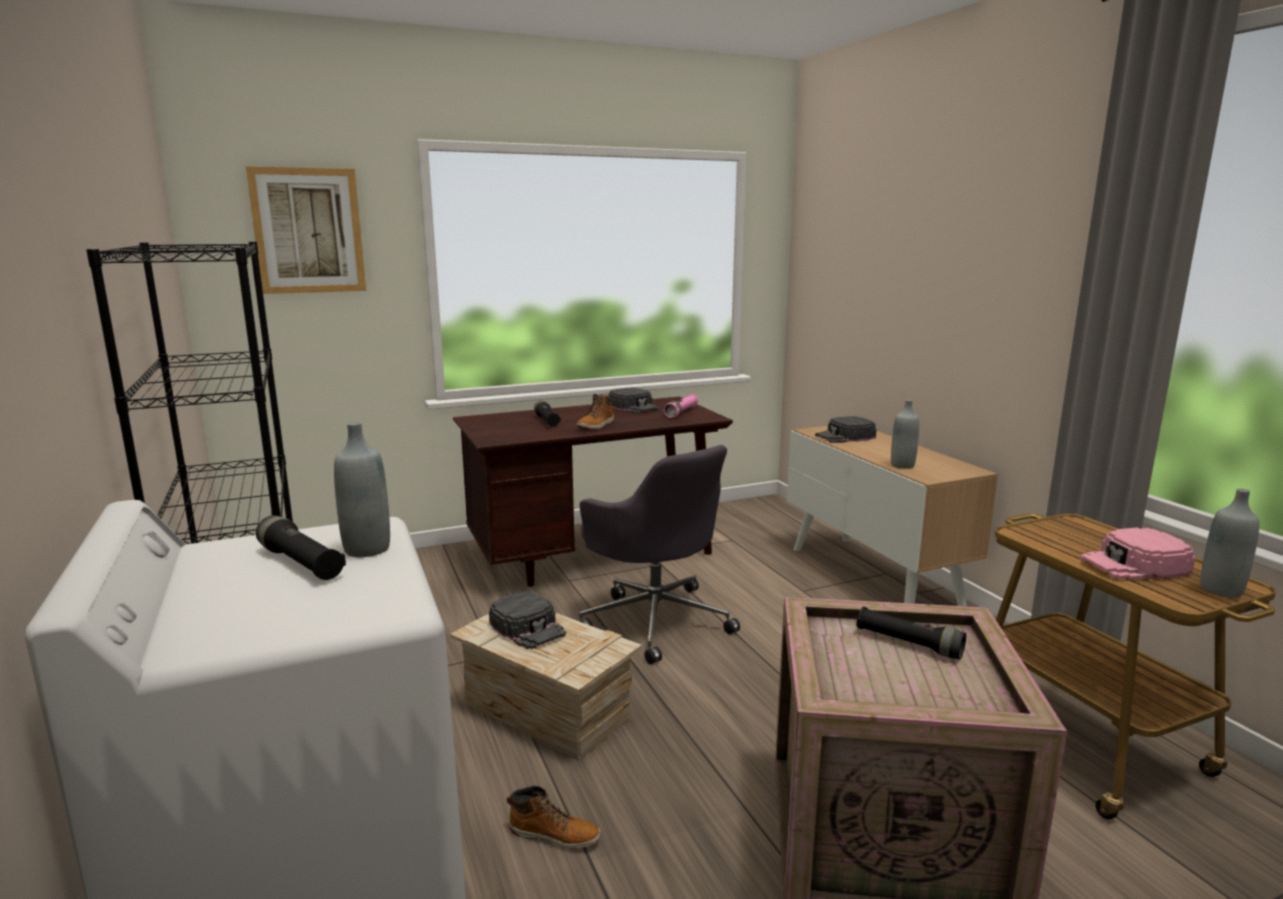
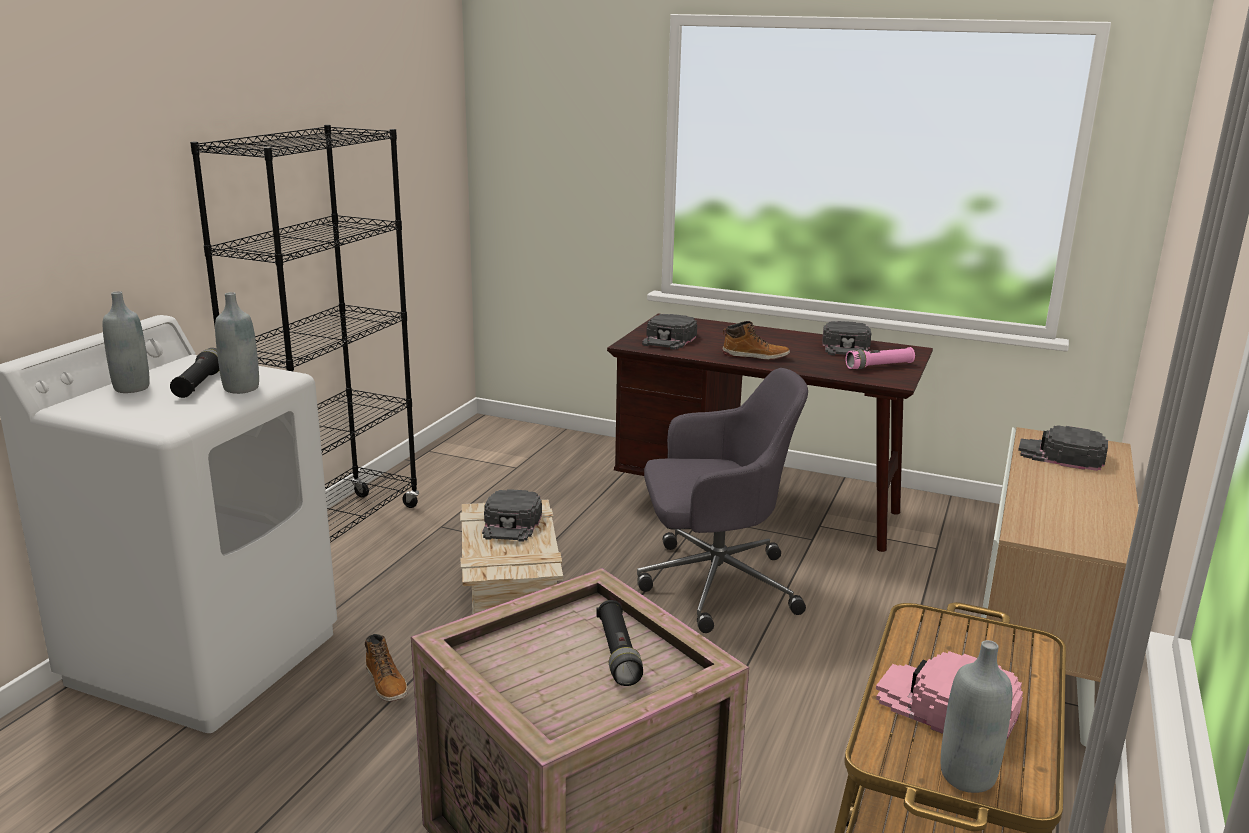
camera: 45 degrees right, 5 degrees up
picture [246,166,366,294] -> none
black flashlight [534,401,561,427] -> none
boot [577,394,615,429] -> boot turned 150 degrees counterclockwise [722,321,790,360]
grey office chair [579,445,740,664] -> grey office chair turned 105 degrees counterclockwise [637,368,808,633]
grey bottle [891,399,919,469] -> grey bottle moved to [103,291,150,393]
none -> black cap [642,314,697,350]

